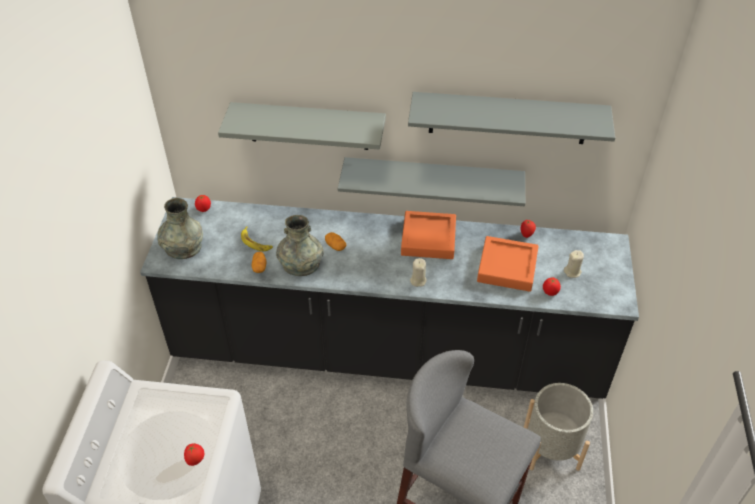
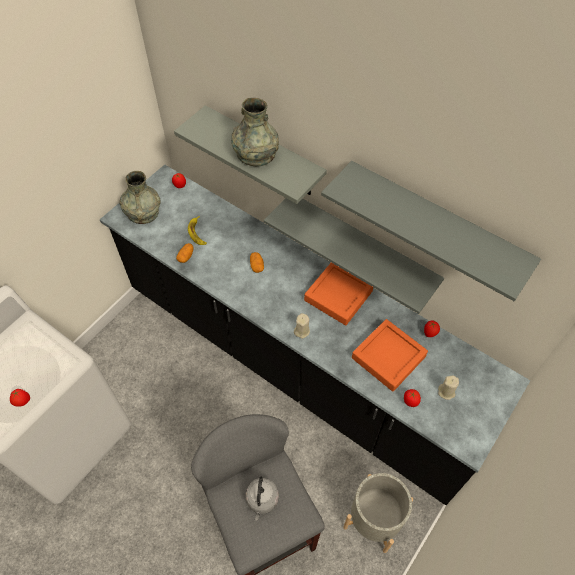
camera: 30 degrees right, 10 degrees up
grey vase [276,215,323,276] -> grey vase moved to [231,98,279,166]
none -> grey kettle [246,476,279,521]

